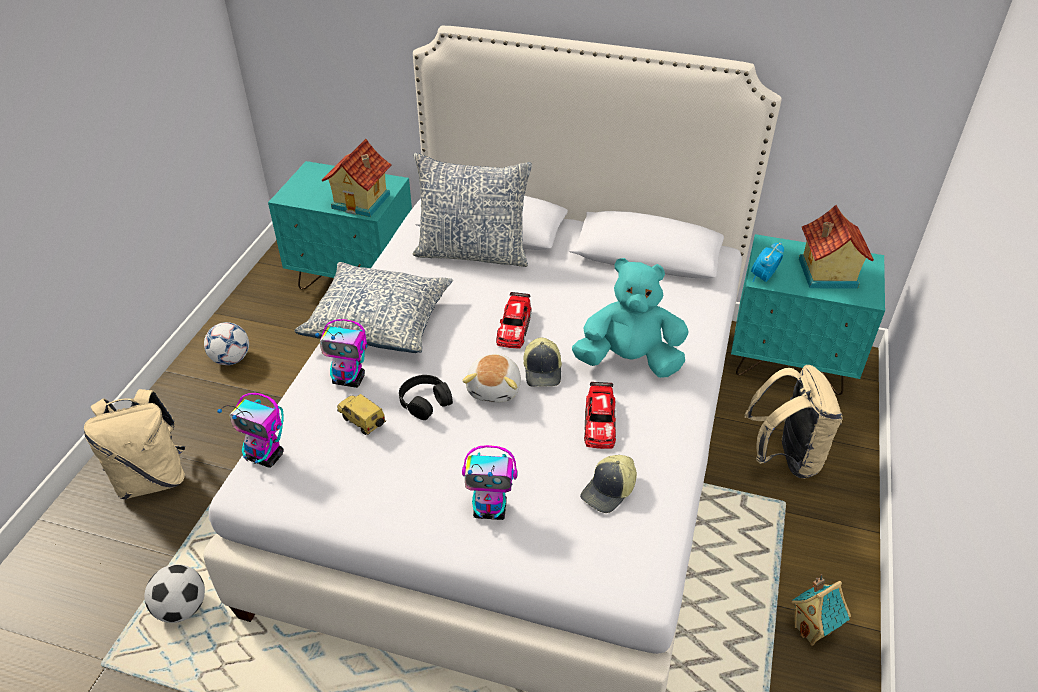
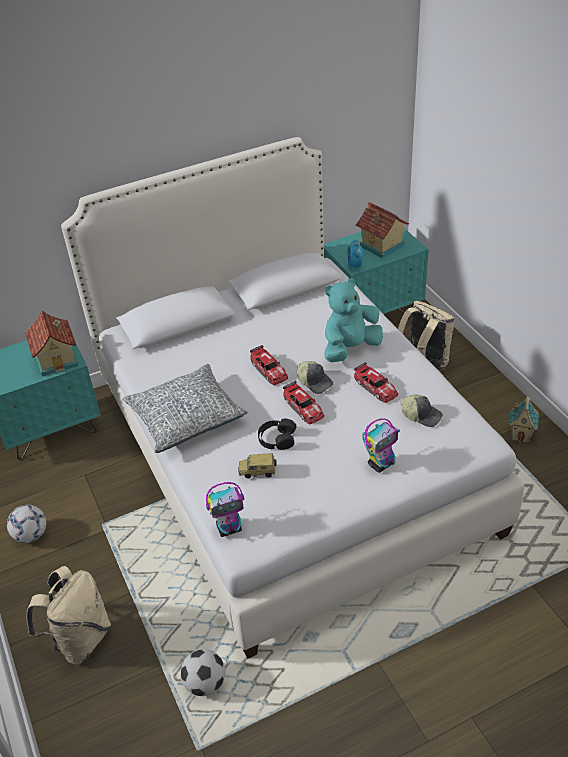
camera: 40 degrees left, 0 degrees up
toy robot [315,319,367,388] -> none
pillow [412,153,532,267] -> none
plush toy [462,354,521,403] -> toy car [283,381,324,424]
cap [580,455,637,513] -> cap turned 60 degrees counterclockwise [401,395,443,427]

